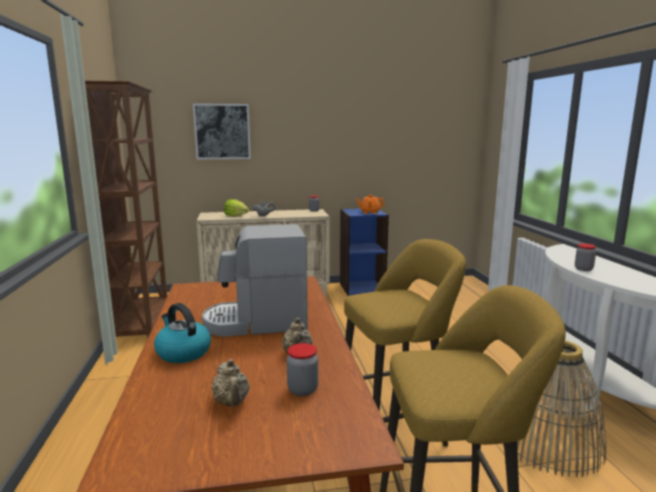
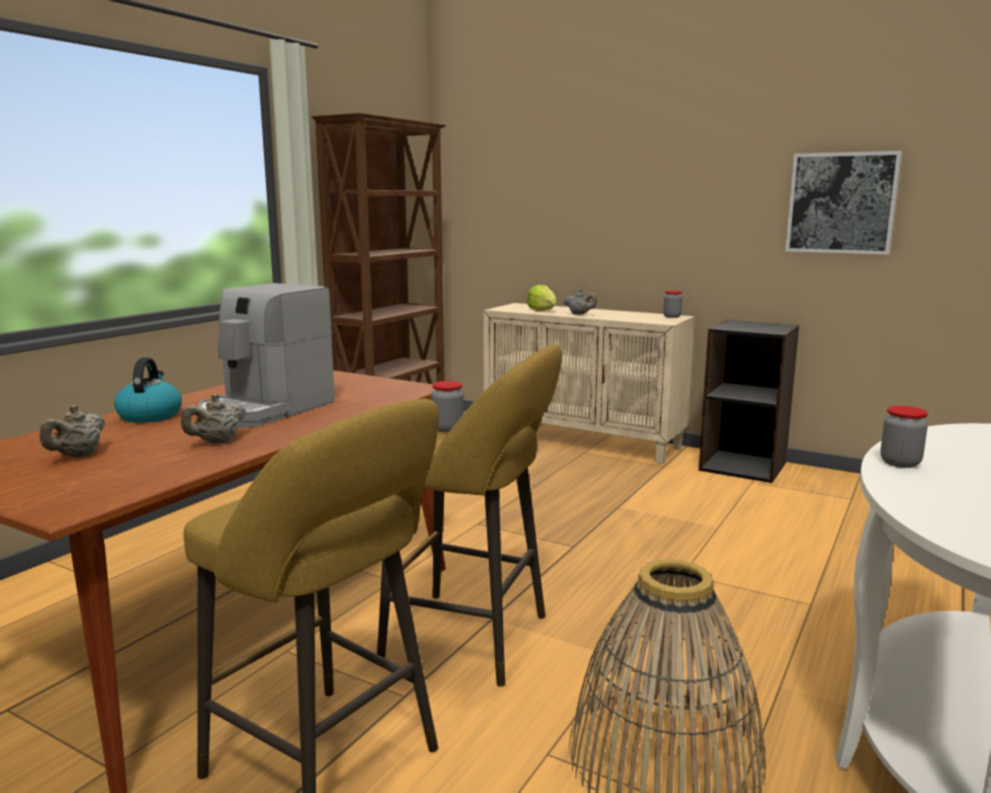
camera: 40 degrees right, 0 degrees up
picture [193,103,251,159] -> picture moved to [785,151,902,255]
coffee machine [202,224,308,337] -> coffee machine turned 90 degrees counterclockwise [198,283,335,428]
jar [287,343,318,396] -> jar moved to [431,381,464,432]
blue bookcase [340,209,389,296] -> black bookcase [699,319,799,483]
orange teapot [356,195,385,214] -> none

